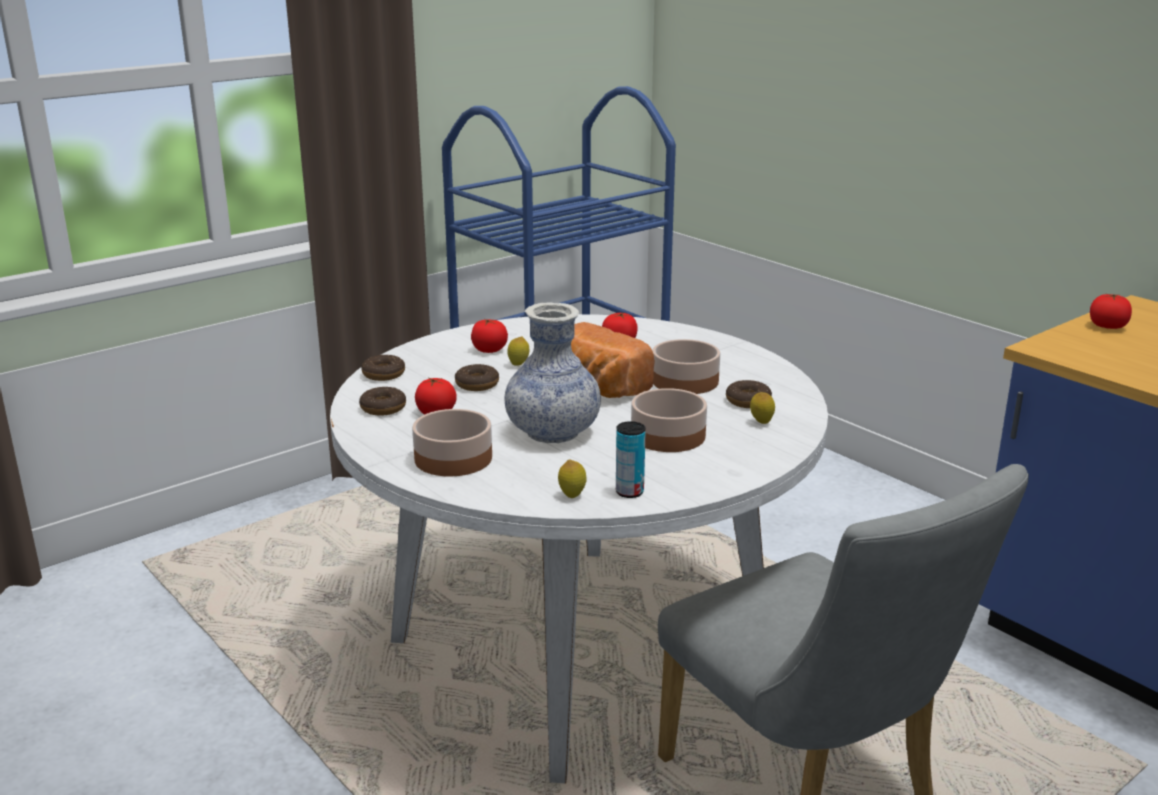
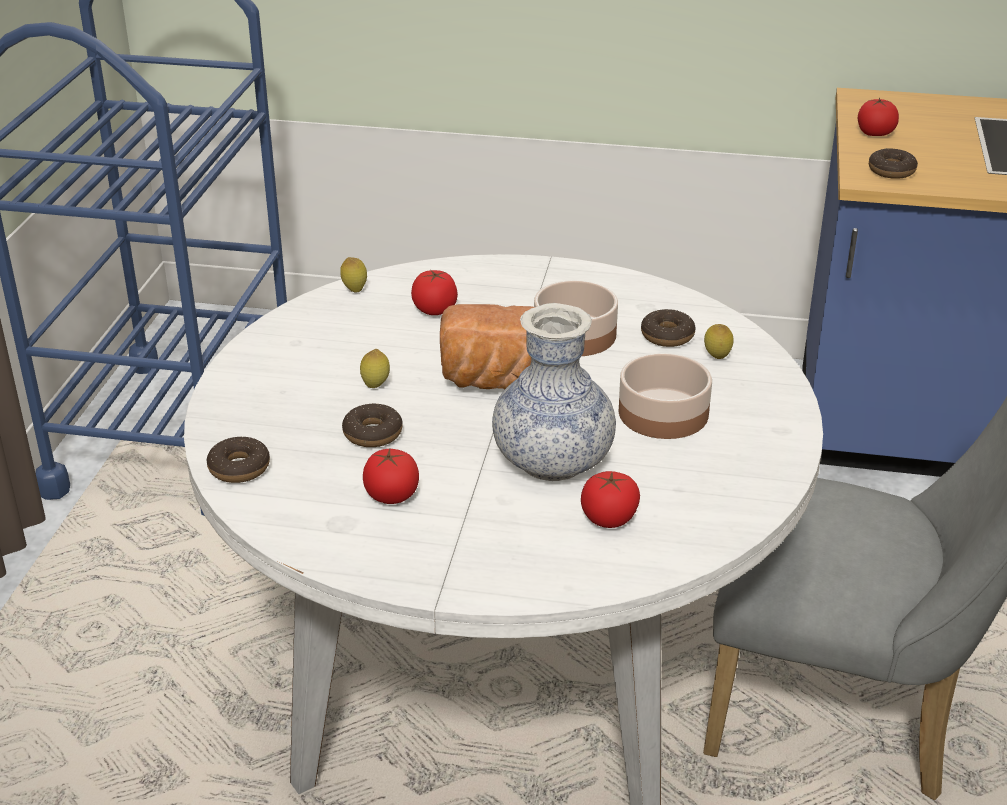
camera: 40 degrees left, 10 degrees up
donut [359,387,406,416] -> donut moved to [869,148,918,179]
bowl [412,409,492,476] -> none
tomato [471,319,508,353] -> tomato moved to [581,471,640,528]
lemon [558,460,587,498] -> lemon moved to [340,257,367,293]
can [616,421,646,498] -> none

